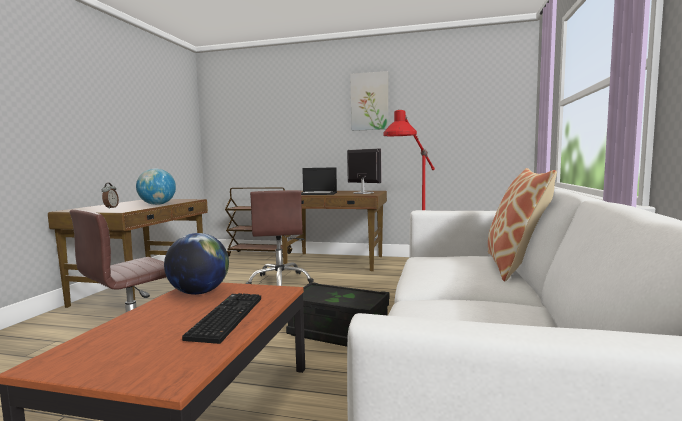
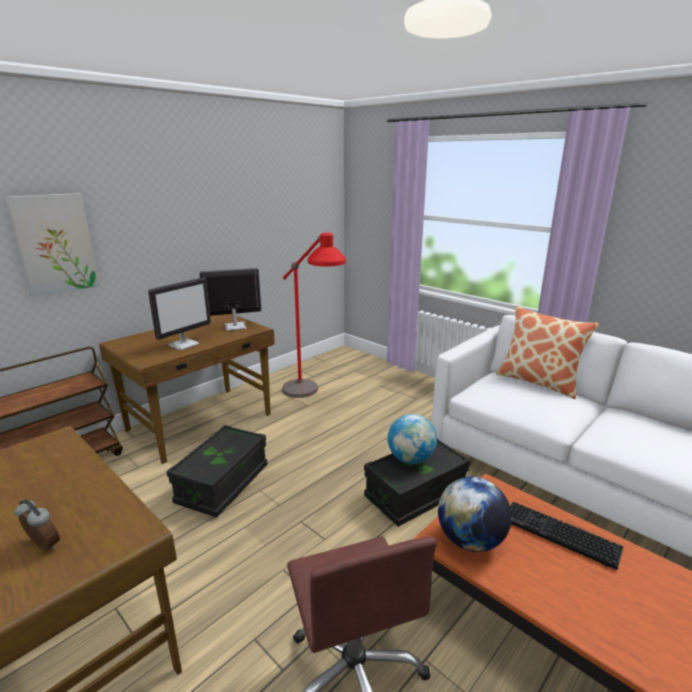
camera: 60 degrees left, 15 degrees up
globe [136,169,176,205] -> globe moved to [388,414,437,464]
brown office chair [246,190,314,286] -> black storage box [166,425,267,518]
laptop [301,167,337,195] -> monitor [148,277,211,350]
picture [350,71,388,131] -> picture moved to [6,193,99,297]

